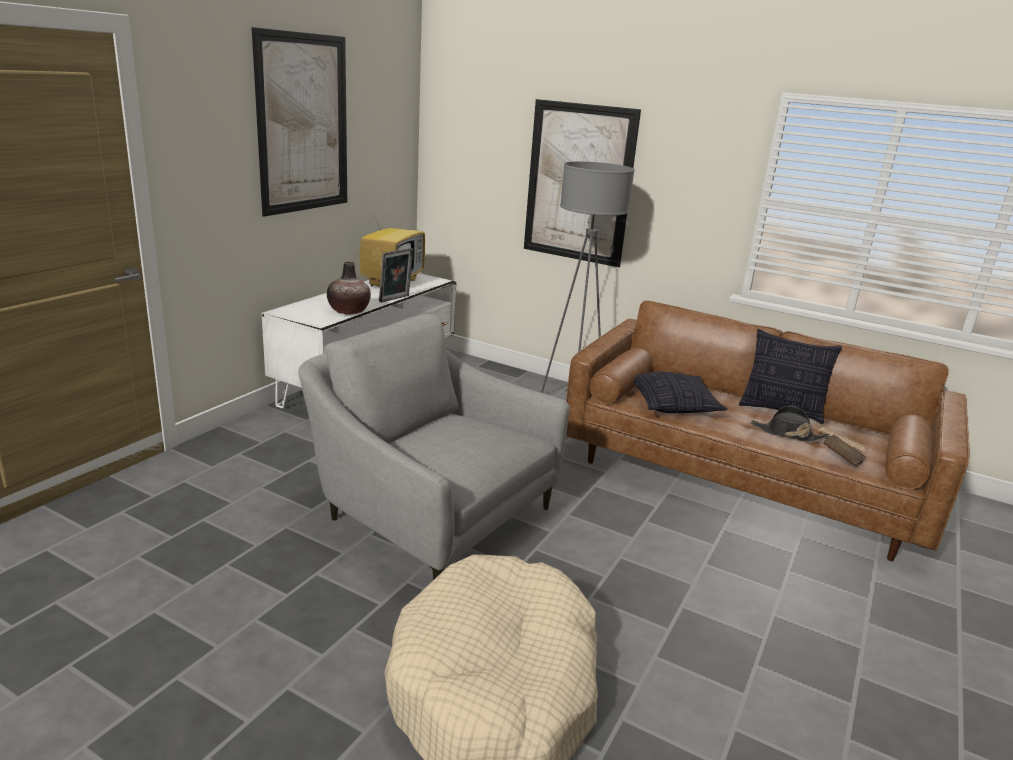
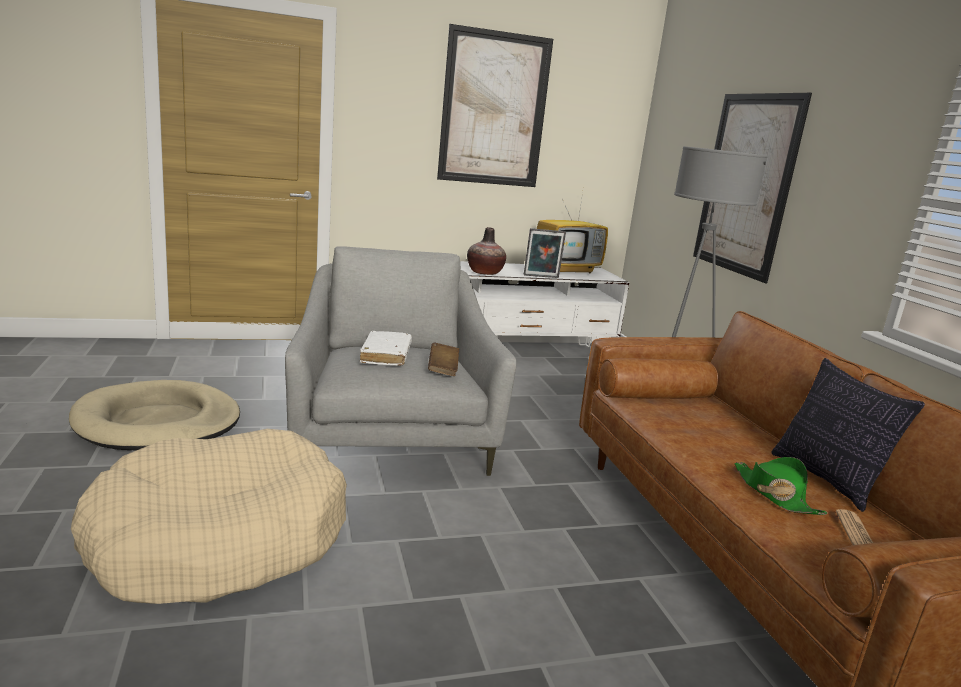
camera: 45 degrees right, 5 degrees down
pillow [633,372,728,413] -> none
black hat [751,406,830,442] -> green hat [734,457,828,515]
brown book [823,435,867,467] -> brown book moved to [428,343,459,376]
none -> beige dog bed [69,380,240,450]
none -> white book [360,331,412,366]

